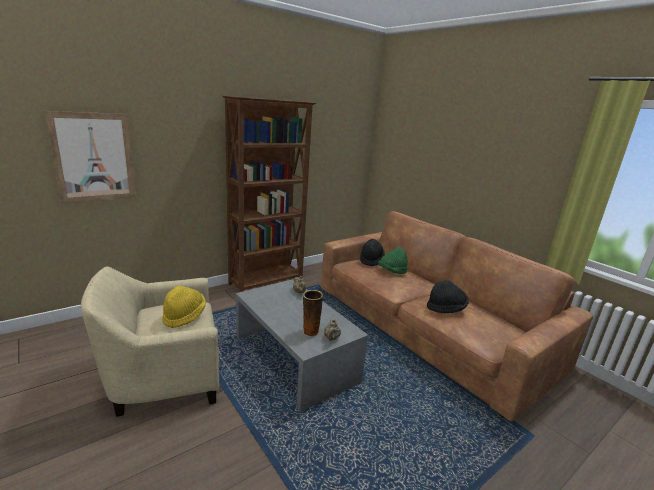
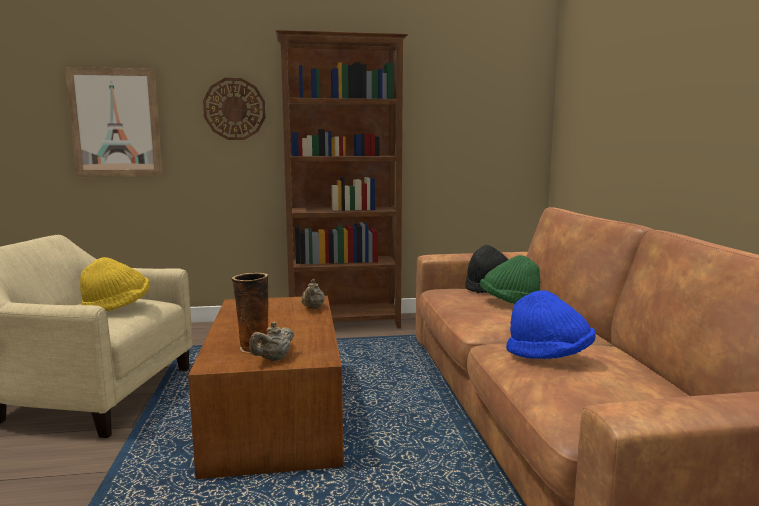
camera: 30 degrees right, 10 degrees down
grey coffee table [236,279,368,412] -> brown coffee table [188,296,343,479]
black hat [427,280,469,313] -> blue hat [506,290,595,359]
none -> wall clock [203,78,266,140]

